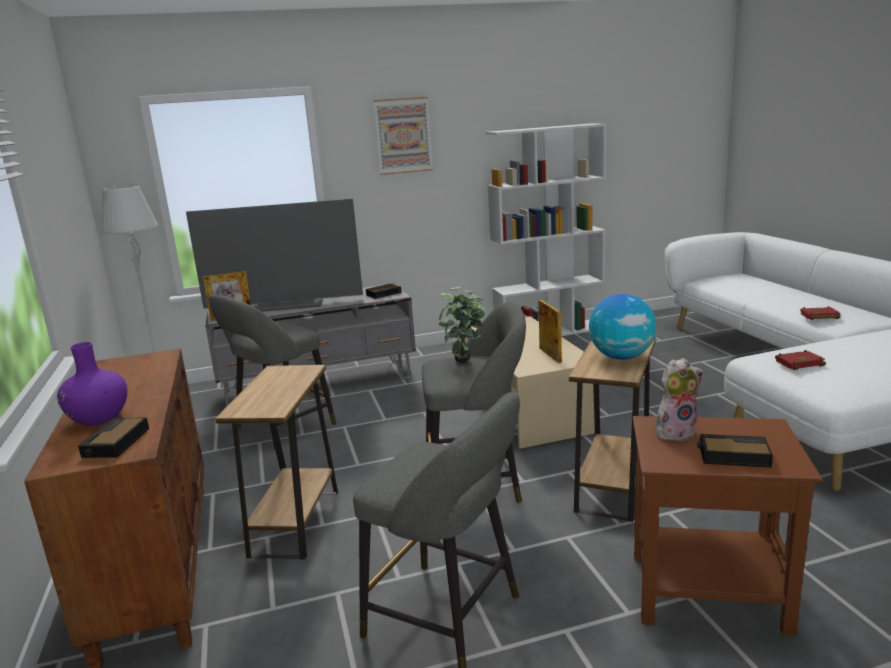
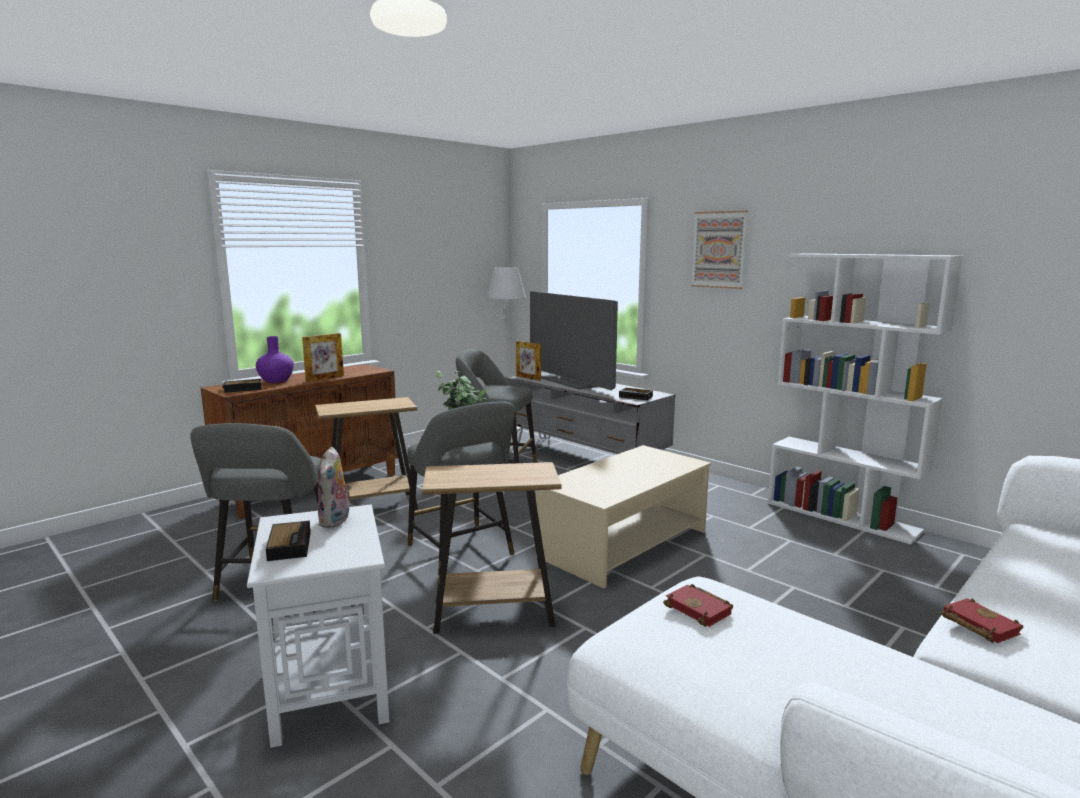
camera: 60 degrees right, 5 degrees down
picture frame [538,300,562,363] -> picture frame moved to [302,333,344,382]
globe [589,294,656,360] -> none
brown side table [633,416,822,636] -> white side table [247,505,390,748]
plush toy [656,358,703,443] -> plush toy turned 45 degrees clockwise [318,447,352,528]

